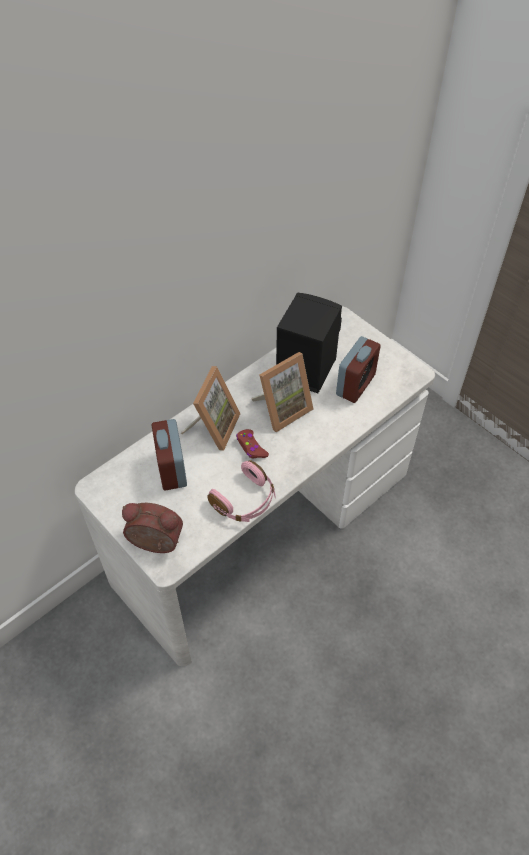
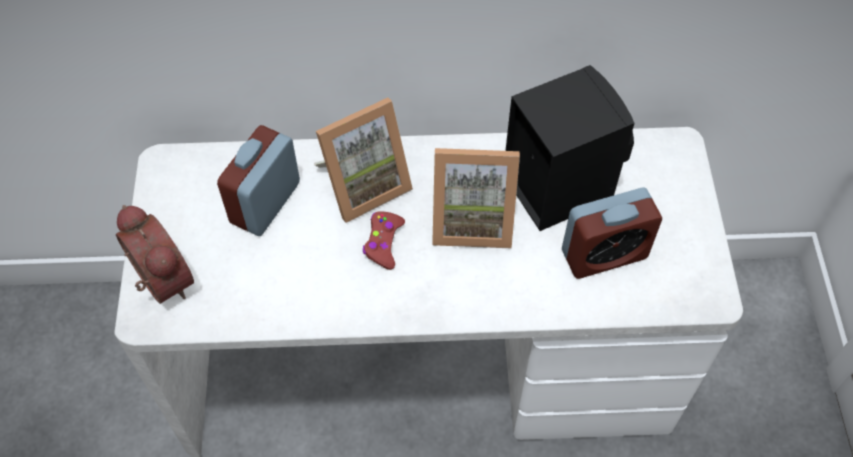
camera: 40 degrees right, 5 degrees up
pink headphones [207,460,276,522] -> none

